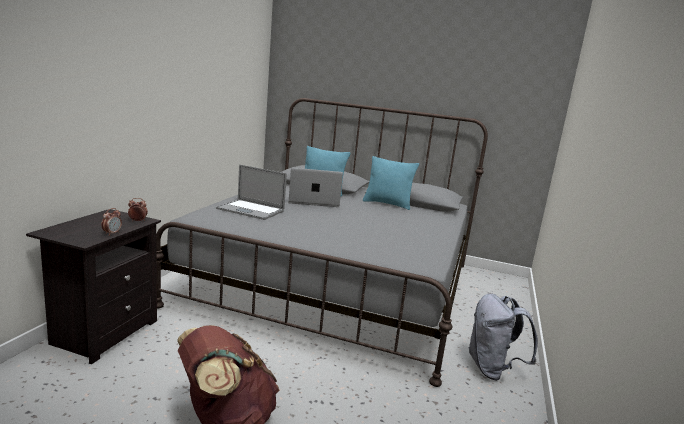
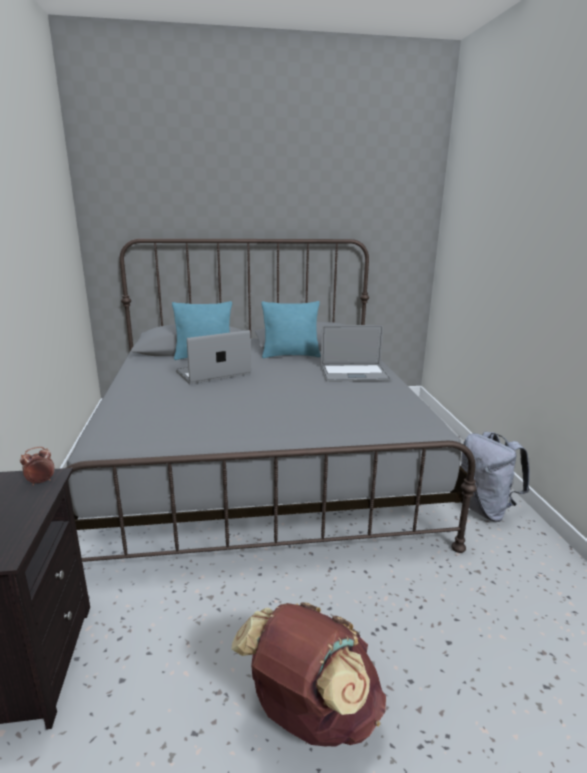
camera: 25 degrees left, 5 degrees up
alarm clock [101,208,122,236] -> none
laptop [216,165,287,220] -> laptop moved to [321,325,391,382]

